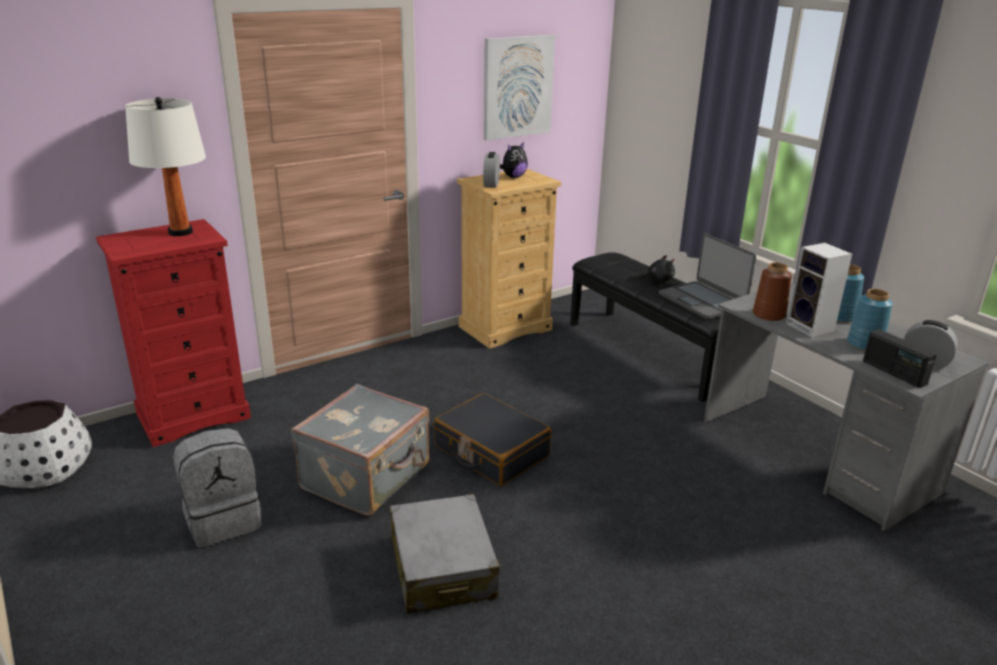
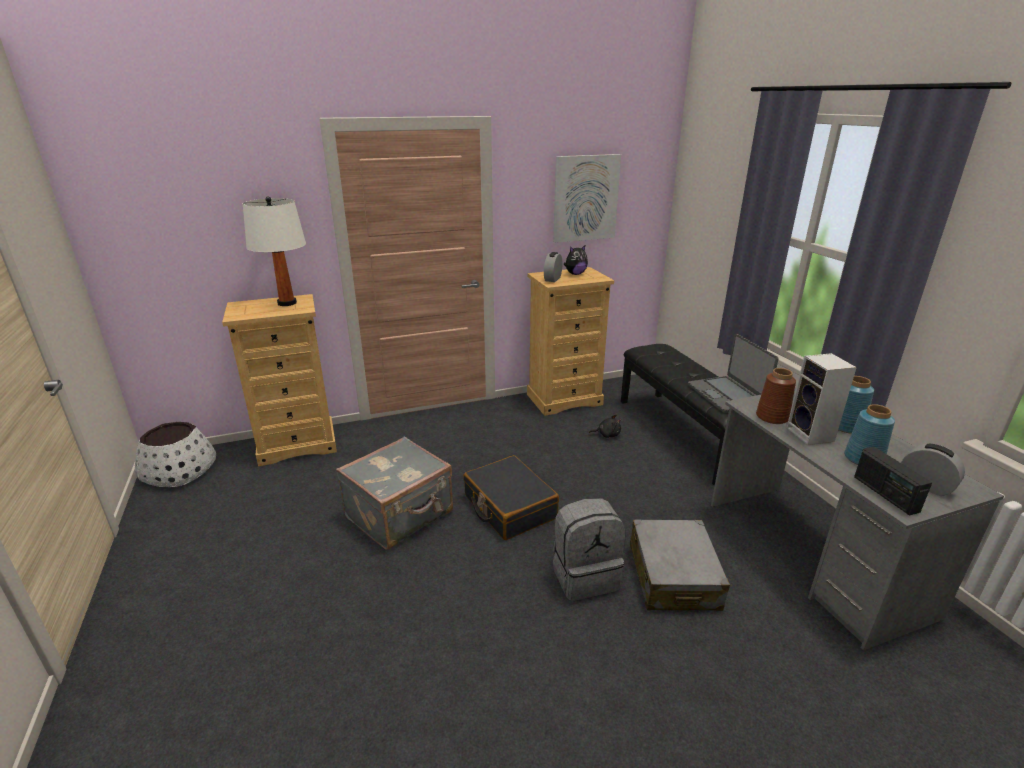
camera: 15 degrees right, 0 degrees up
red dresser [96,219,251,447] -> beige dresser [222,294,337,466]
grey backpack [173,428,262,548] -> grey backpack moved to [553,498,625,601]
grey suitcase [390,494,500,614] -> grey suitcase moved to [630,520,730,611]
black plush toy [638,255,675,282] -> black plush toy moved to [589,415,621,438]

